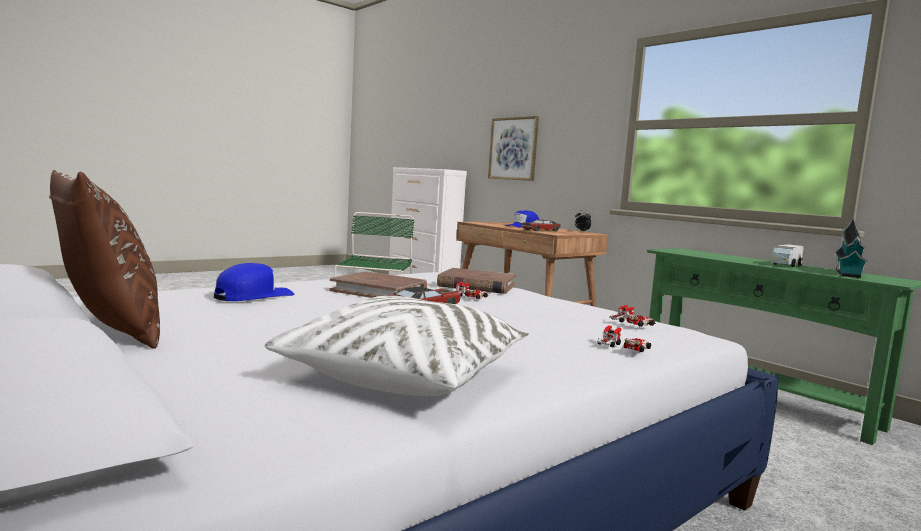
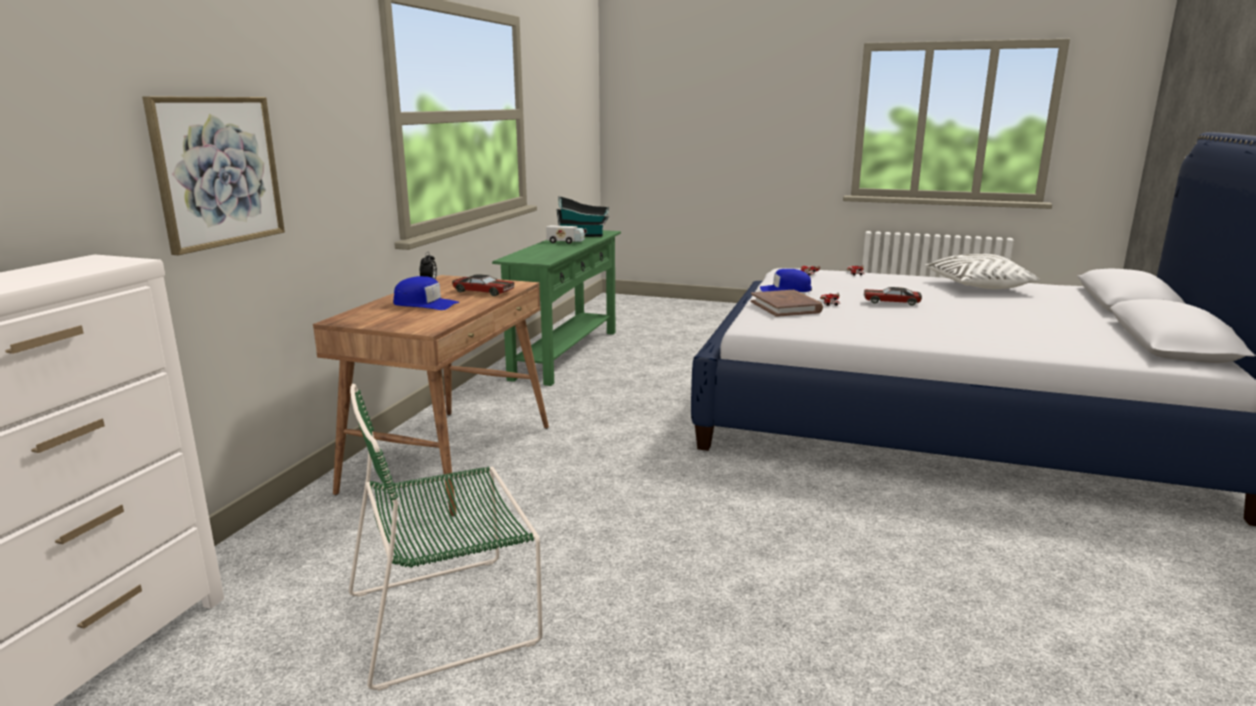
camera: 120 degrees left, 10 degrees up
brown pillow [49,170,160,348] -> none
blue cap [214,263,295,301] -> blue cap moved to [760,269,812,292]
brown book [329,271,427,298] -> none

